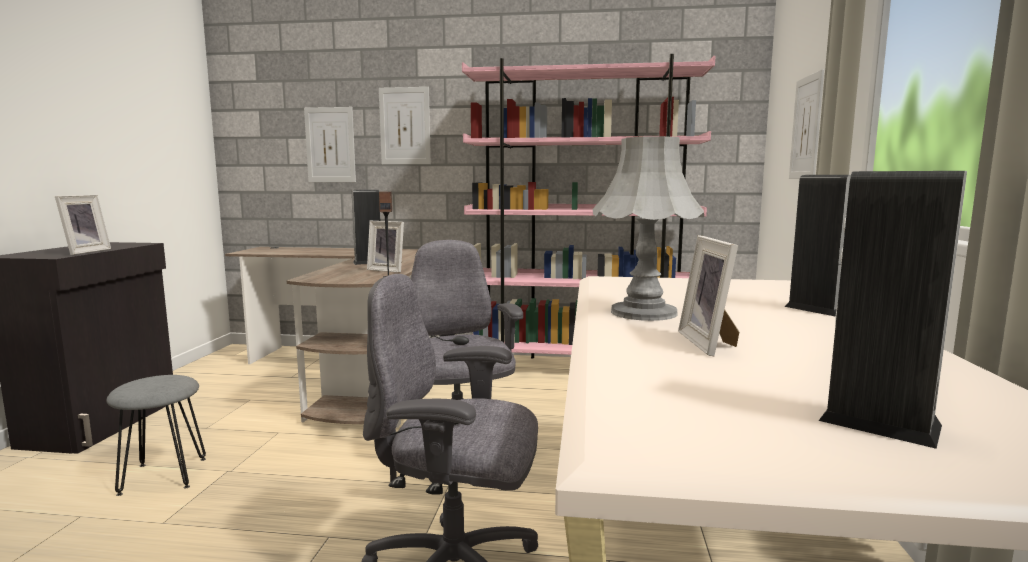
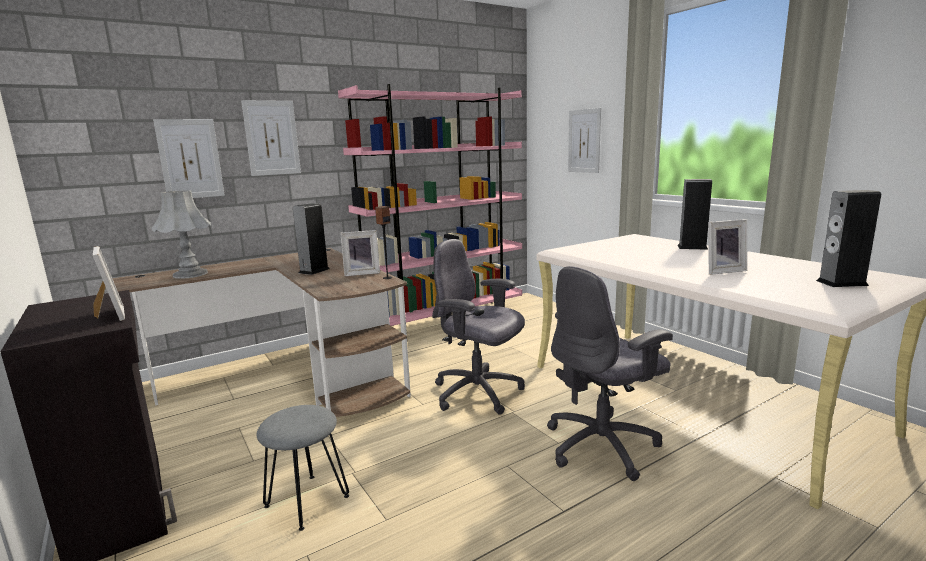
camera: 40 degrees left, 5 degrees up
grey table lamp [593,136,704,321] -> grey table lamp moved to [152,190,211,279]
picture frame [678,235,739,356] -> picture frame turned 60 degrees counterclockwise [708,219,747,275]

